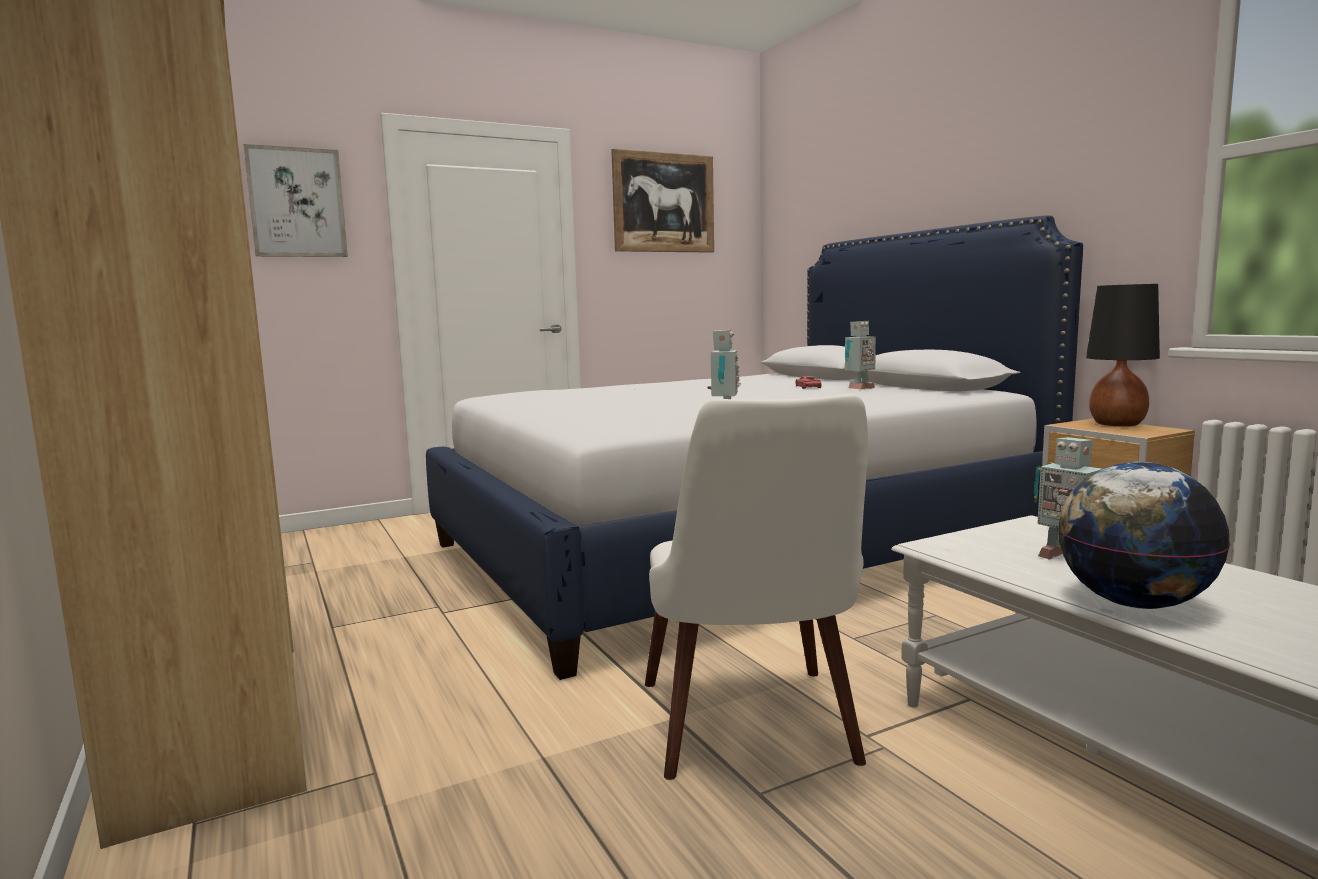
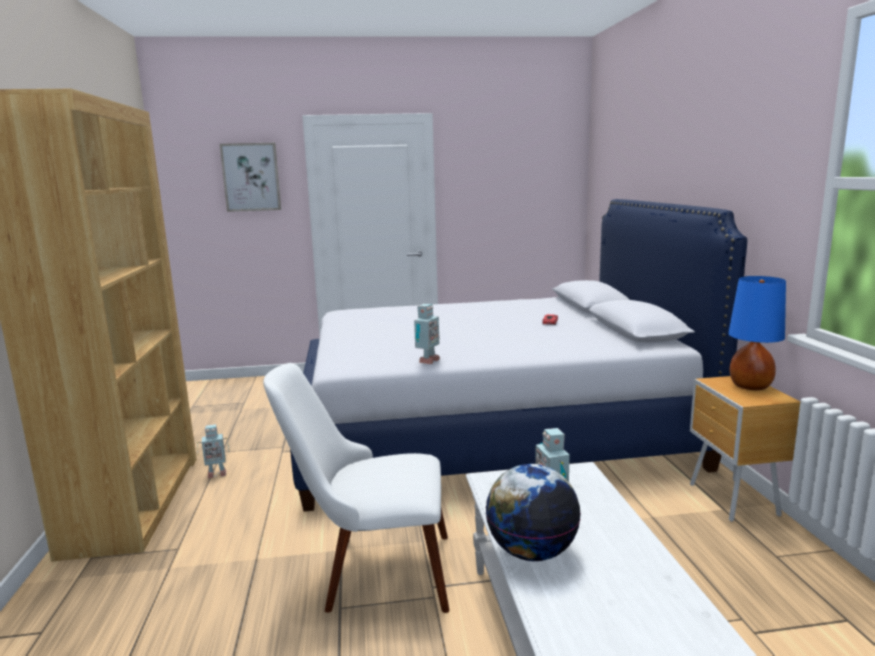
camera: 20 degrees right, 5 degrees up
picture [611,149,714,253] -> none
white chair [645,394,868,780] -> white chair turned 75 degrees clockwise [263,363,449,613]
toy robot [845,321,876,389] -> toy robot moved to [197,424,229,478]
black table lamp [1086,284,1160,427] -> blue table lamp [728,276,786,390]

